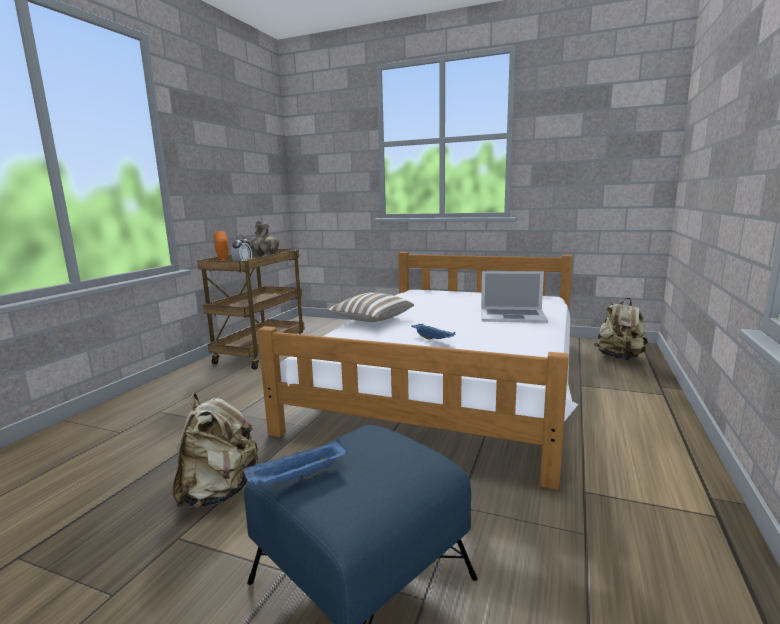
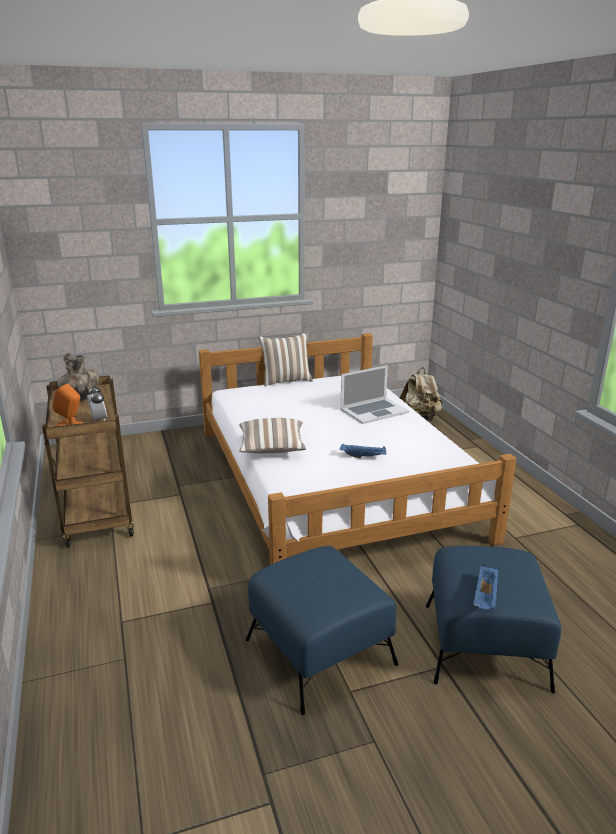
camera: 40 degrees left, 10 degrees up
beige backpack [173,393,258,510] -> blue ottoman [246,546,398,715]
none -> pillow [258,332,313,386]

